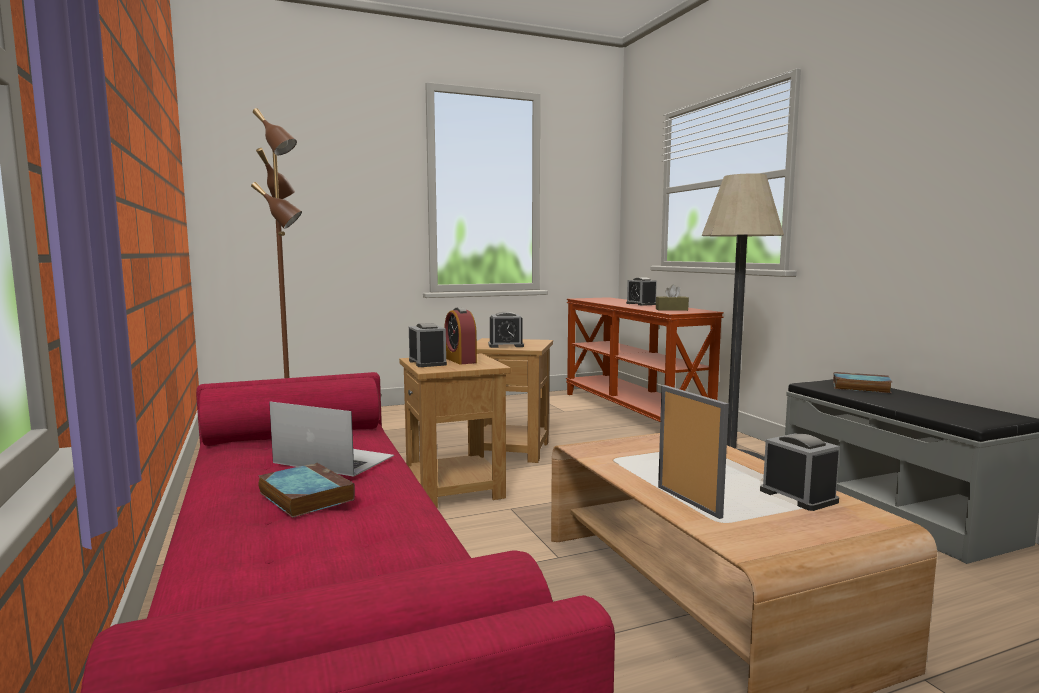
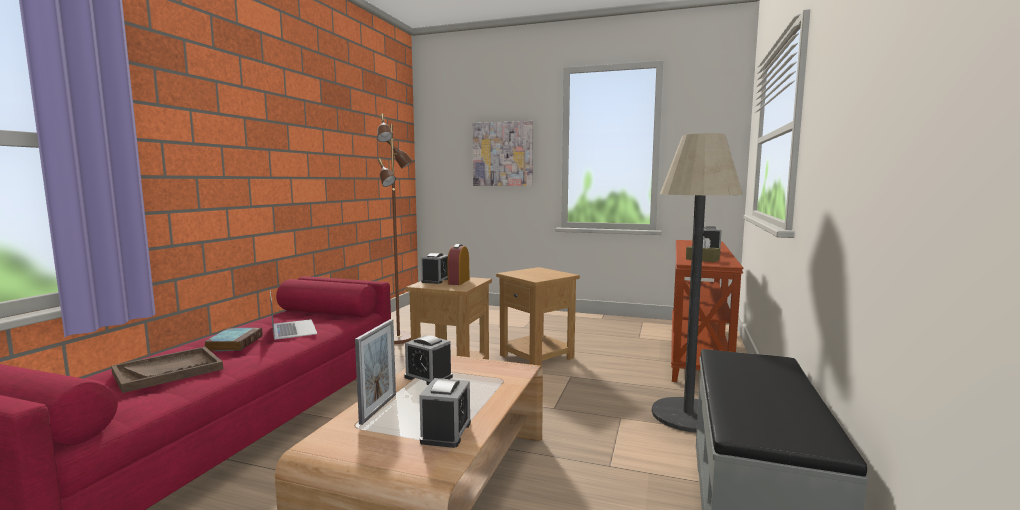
camera: 40 degrees right, 0 degrees up
alarm clock [488,312,524,348] -> alarm clock moved to [404,335,453,385]
book [833,372,892,393] -> none
none -> brown tray [111,347,223,393]
none -> picture [473,121,533,186]

